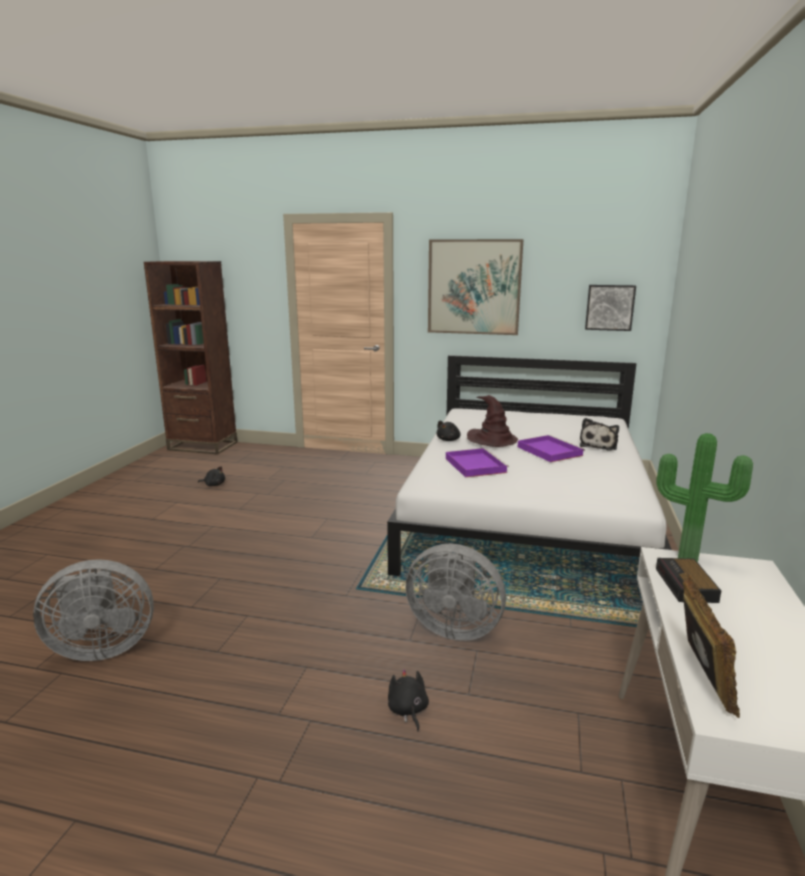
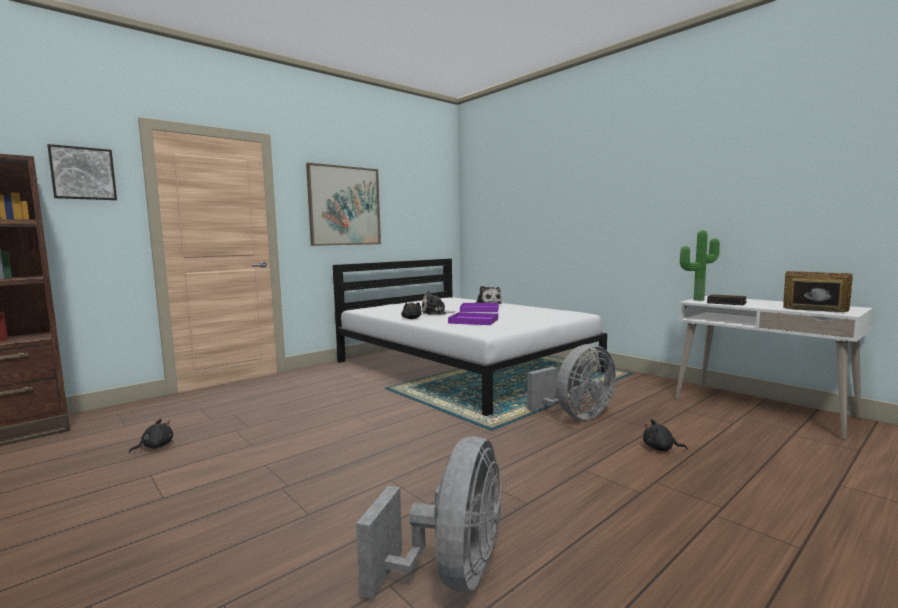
camera: 55 degrees left, 10 degrees down
brown hat [467,395,518,447] -> plush toy [422,290,455,315]
picture [585,285,636,331] -> picture moved to [47,144,117,200]

